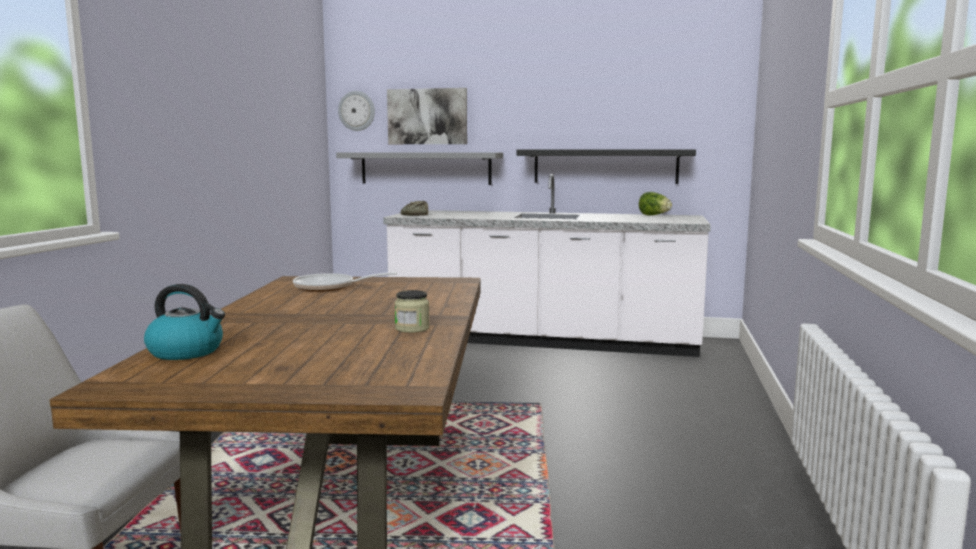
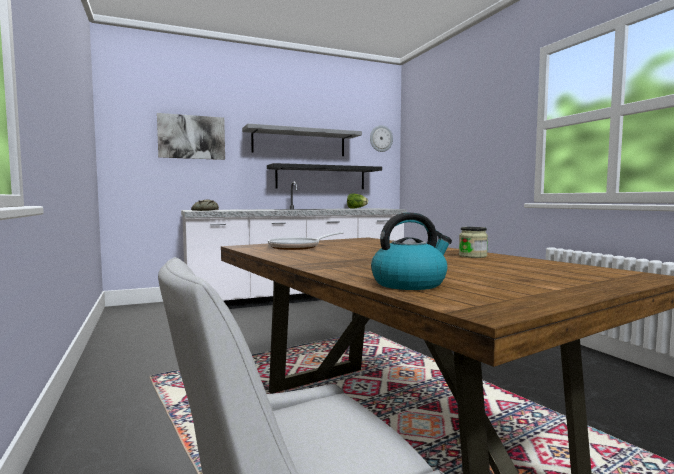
camera: 35 degrees left, 5 degrees down
grey shelf [336,152,503,185] -> grey shelf moved to [242,124,362,156]
wall clock [338,91,375,131] -> wall clock moved to [370,125,393,152]

